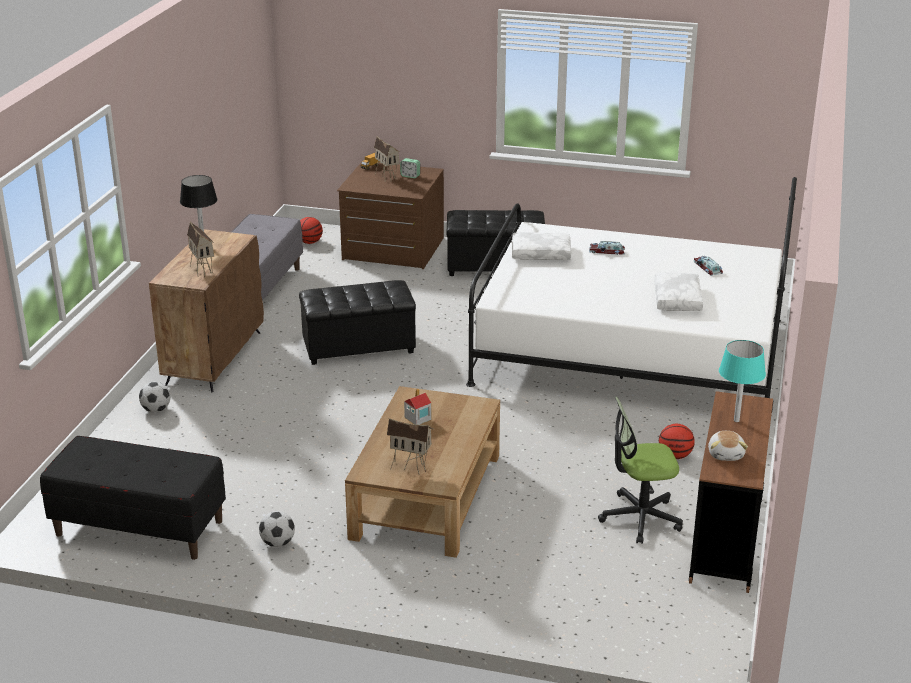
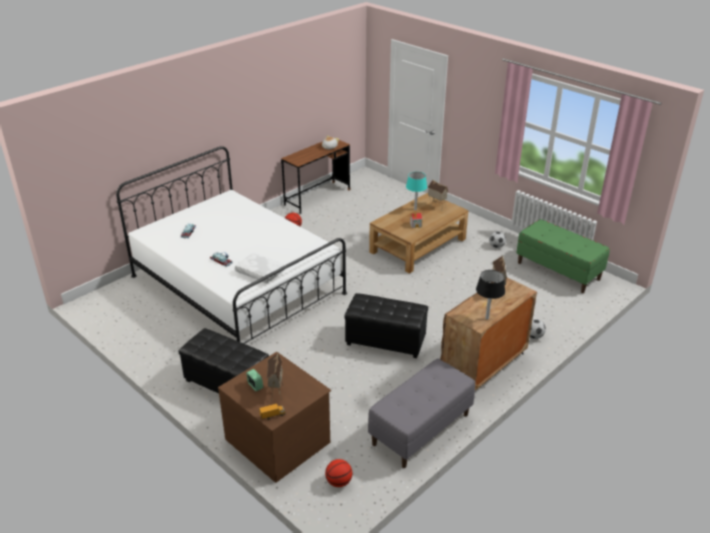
camera: 150 degrees left, 5 degrees up
black bench [40,436,226,560] -> green bench [516,219,610,293]
office chair [598,396,683,544] -> none
white pillow [654,272,703,311] -> none
turquoise table lamp [719,340,766,422] -> turquoise table lamp moved to [406,172,427,210]

